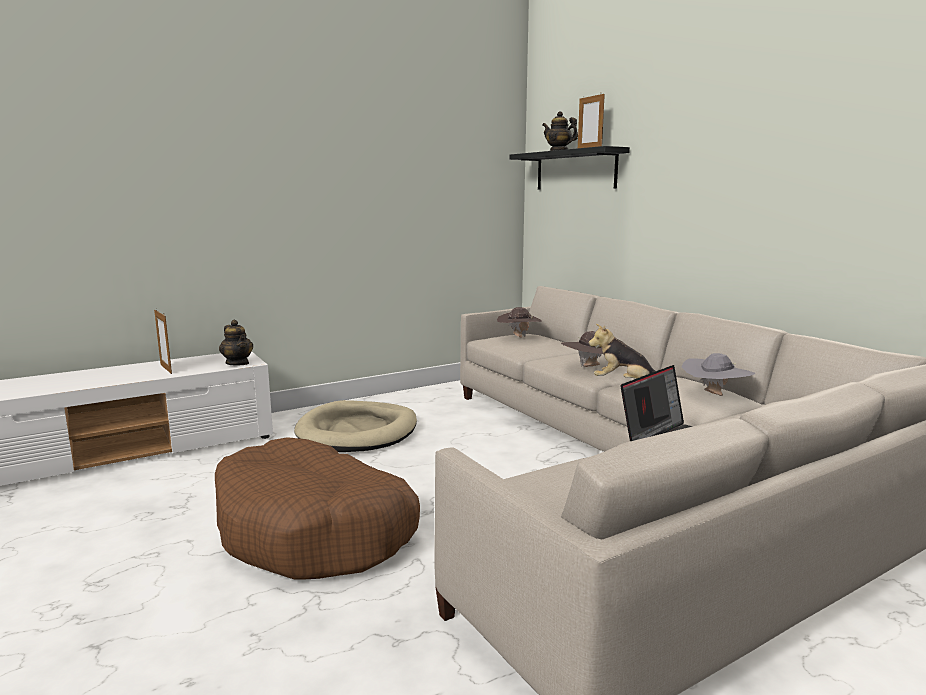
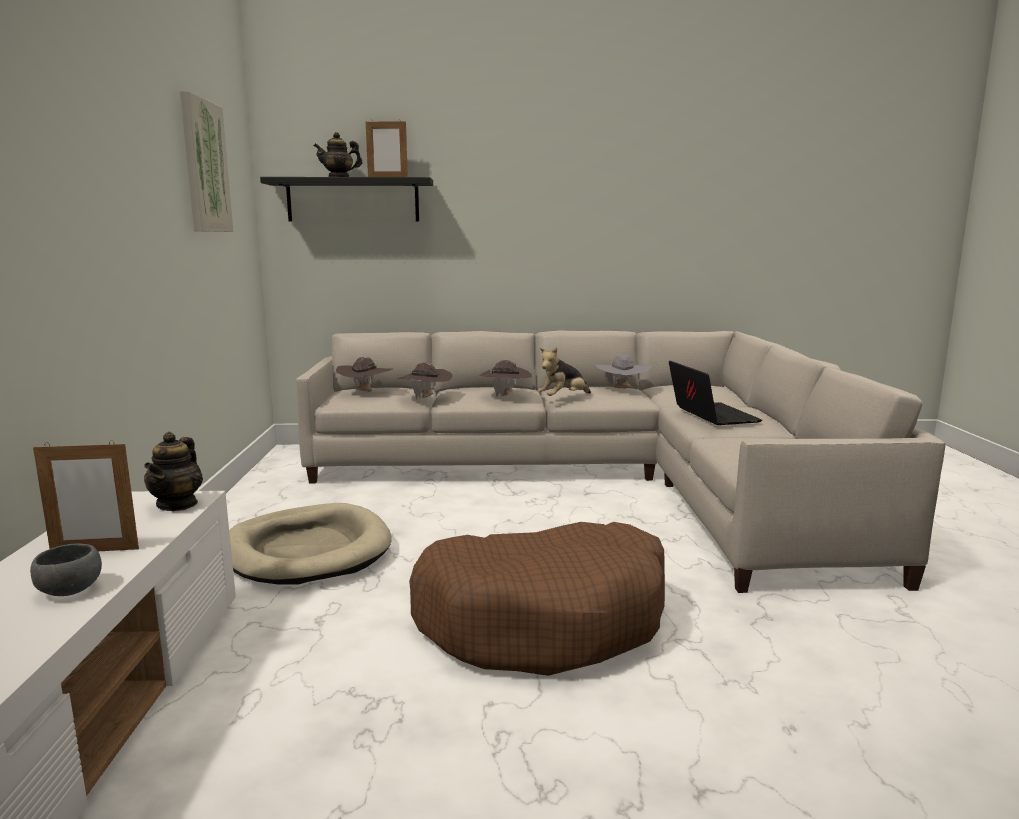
camera: 60 degrees left, 0 degrees up
teapot [219,320,253,366] -> teapot turned 105 degrees clockwise [144,432,203,511]
none -> grey bowl [30,544,102,596]
none -> picture [180,91,233,232]
none -> brown hat [398,362,453,399]

